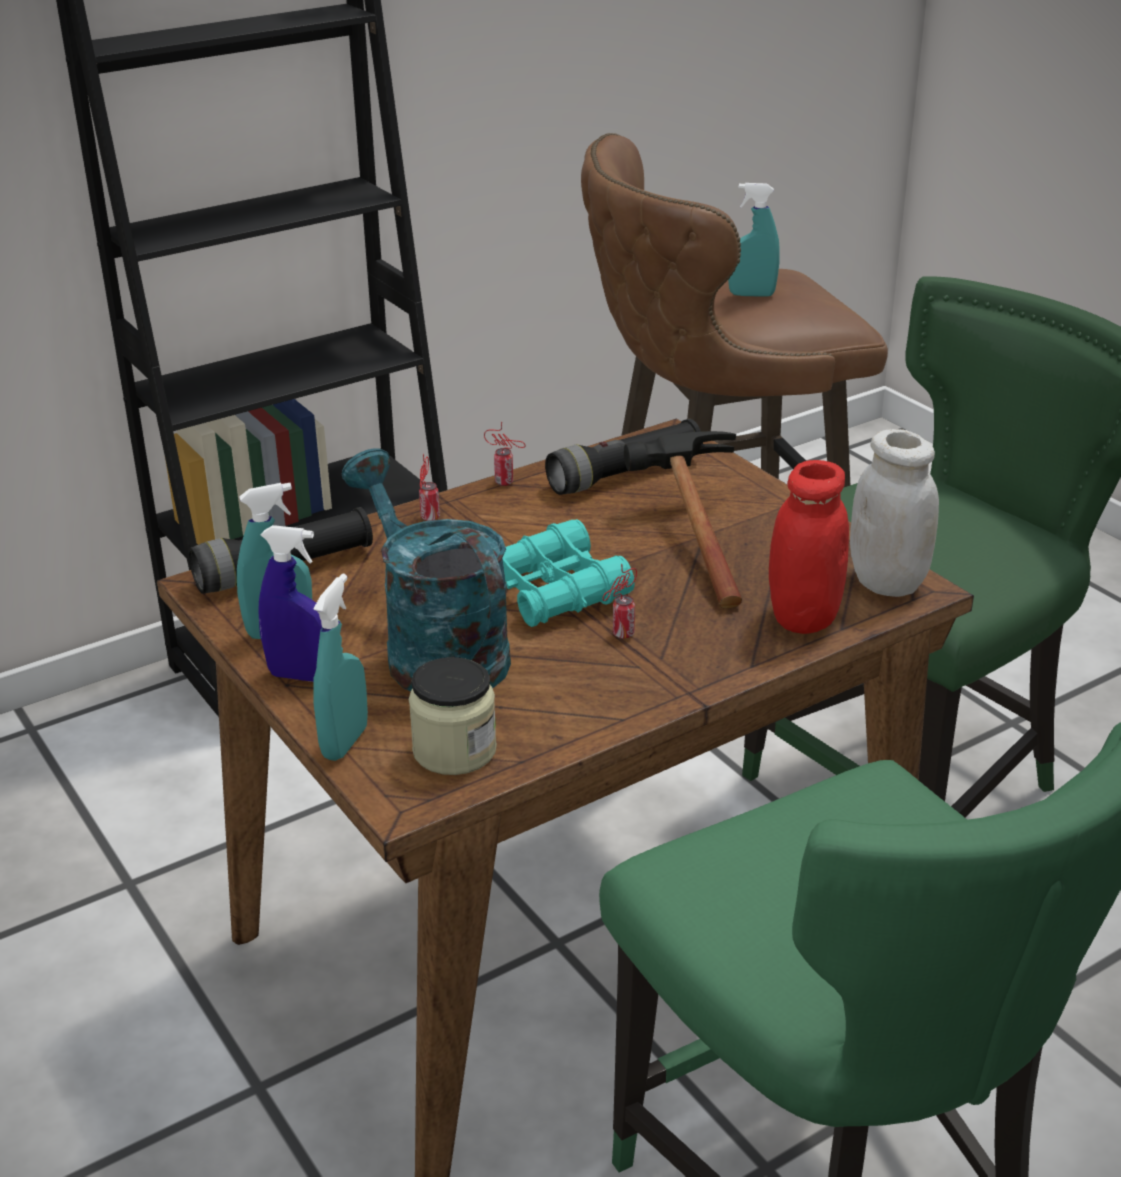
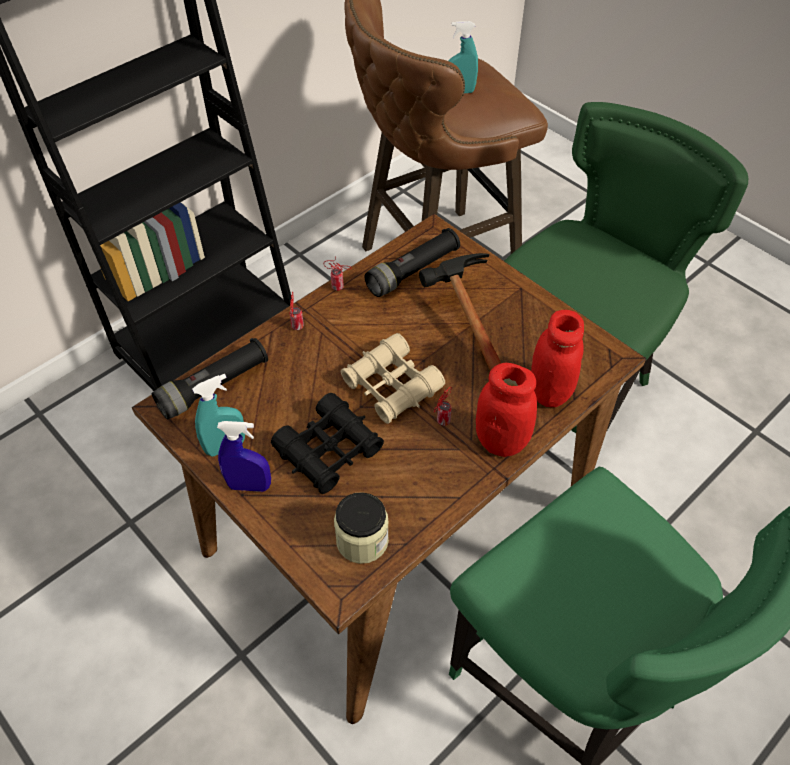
camera: 10 degrees left, 20 degrees up
turquoise spray bottle [313,573,368,761] -> none
turquoise watering can [342,448,511,691] -> black binoculars [271,393,384,494]
turquoise binoculars [502,519,634,627] -> beige binoculars [341,333,445,424]
white jar [850,429,939,597] -> none
none -> red jar [476,363,537,457]

